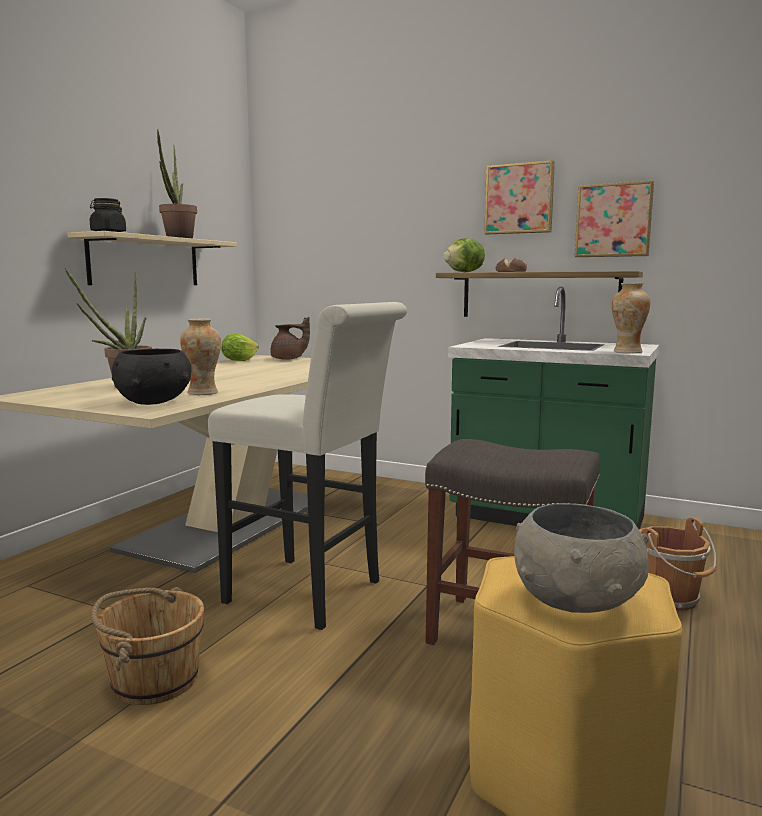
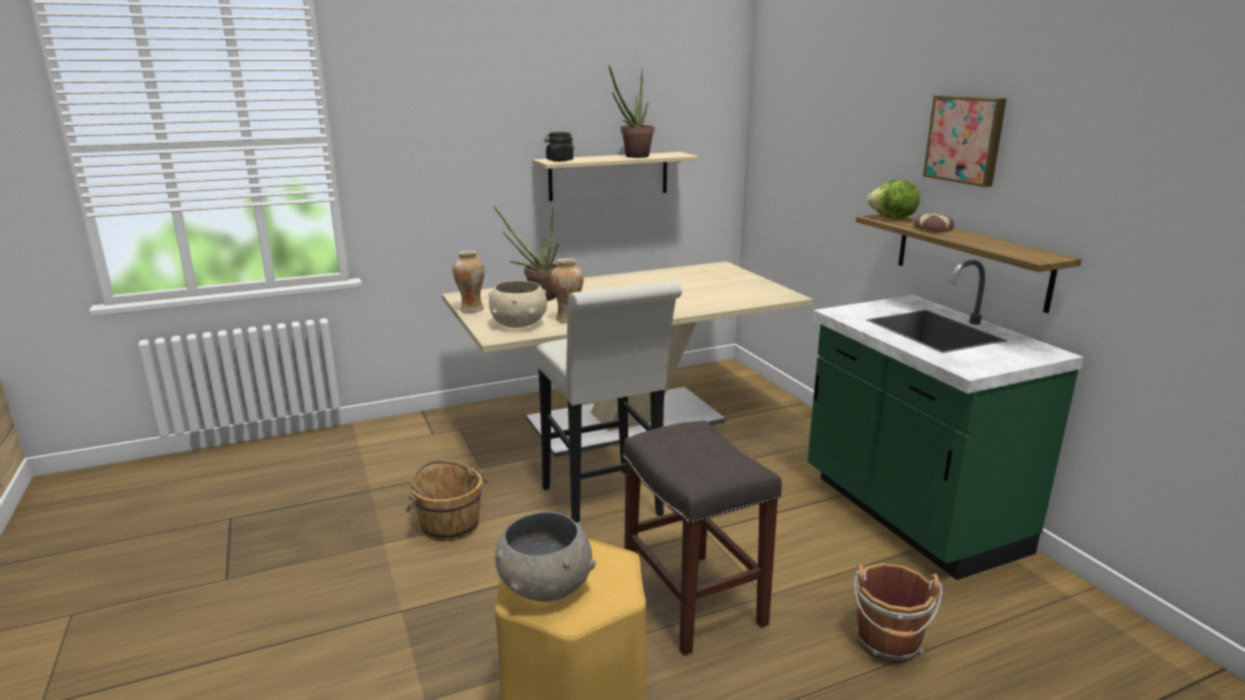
camera: 40 degrees right, 10 degrees up
black bowl [112,349,191,405] -> beige bowl [489,281,547,328]
lettuce [221,334,259,361] -> none
brown teapot [270,317,310,360] -> none
picture [575,181,654,257] -> none
vase [612,283,651,353] -> vase moved to [453,250,485,313]

